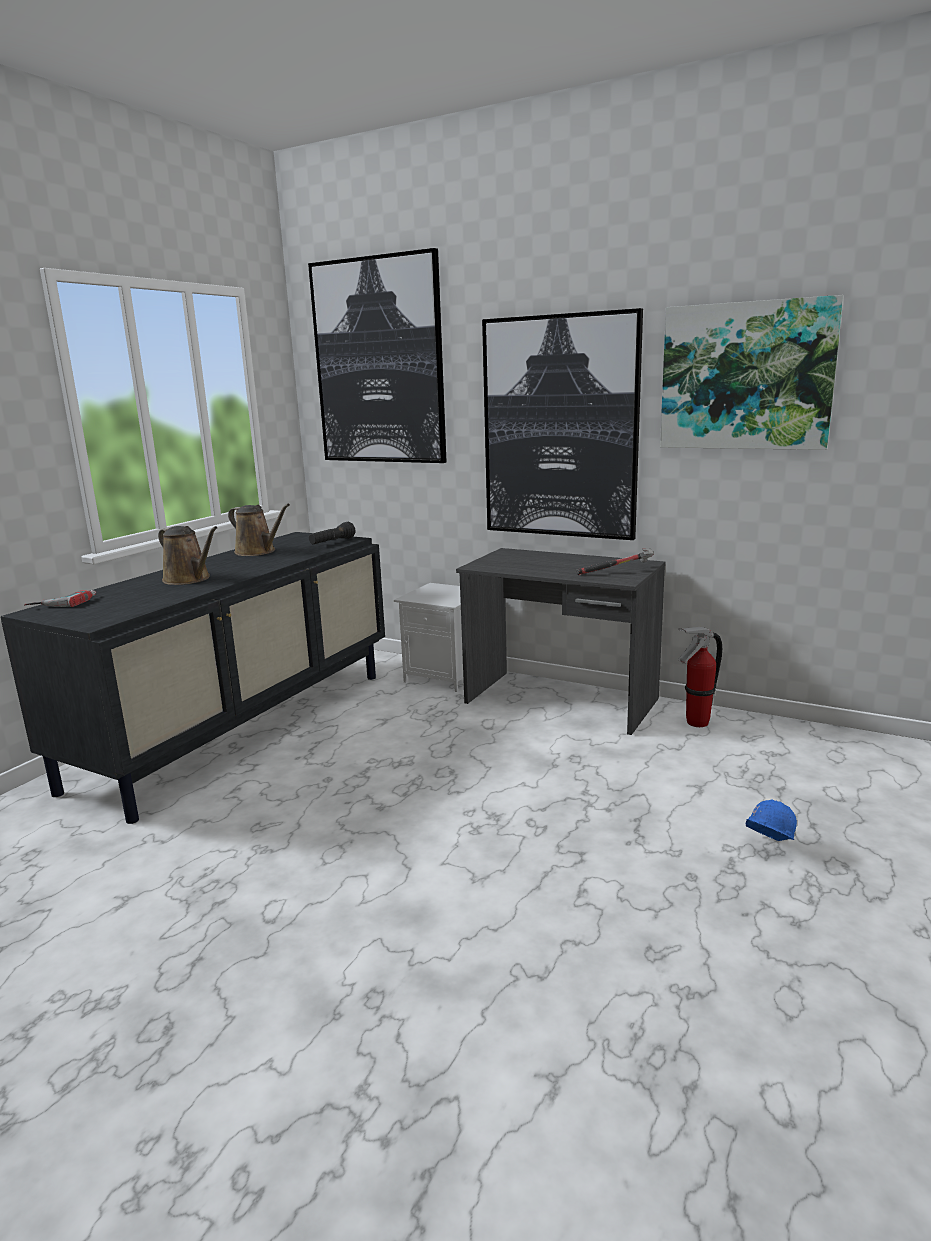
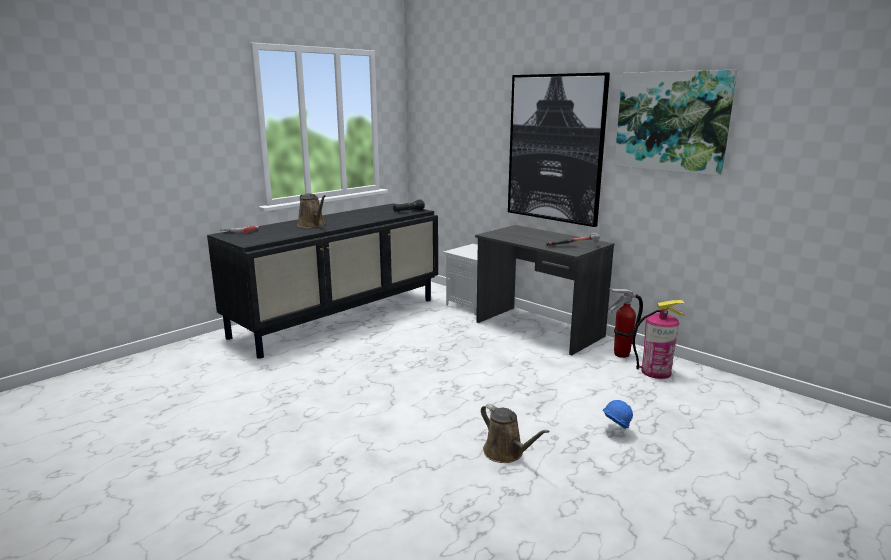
camera: 15 degrees right, 0 degrees up
brown watering can [228,504,290,556] -> brown watering can moved to [481,404,550,463]
picture [308,248,447,463] -> none
none -> fire extinguisher [633,300,685,379]

